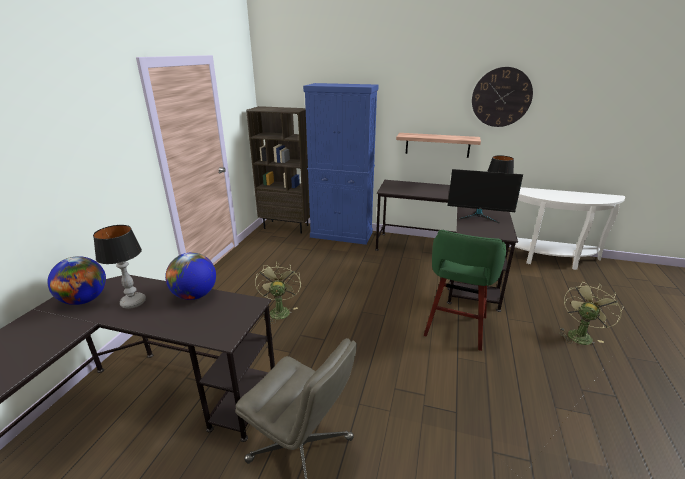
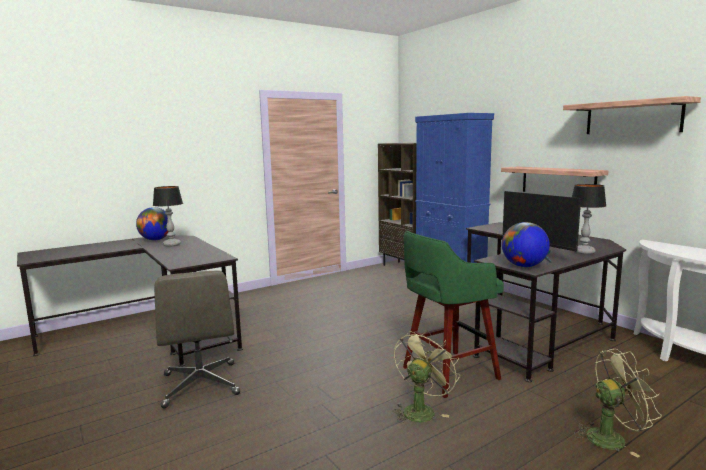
camera: 40 degrees right, 15 degrees down
globe [165,253,216,300] -> globe moved to [502,222,550,267]
green fan [255,262,301,324] -> green fan moved to [393,330,460,423]
wall clock [472,67,533,127] -> shelf [563,96,701,134]

